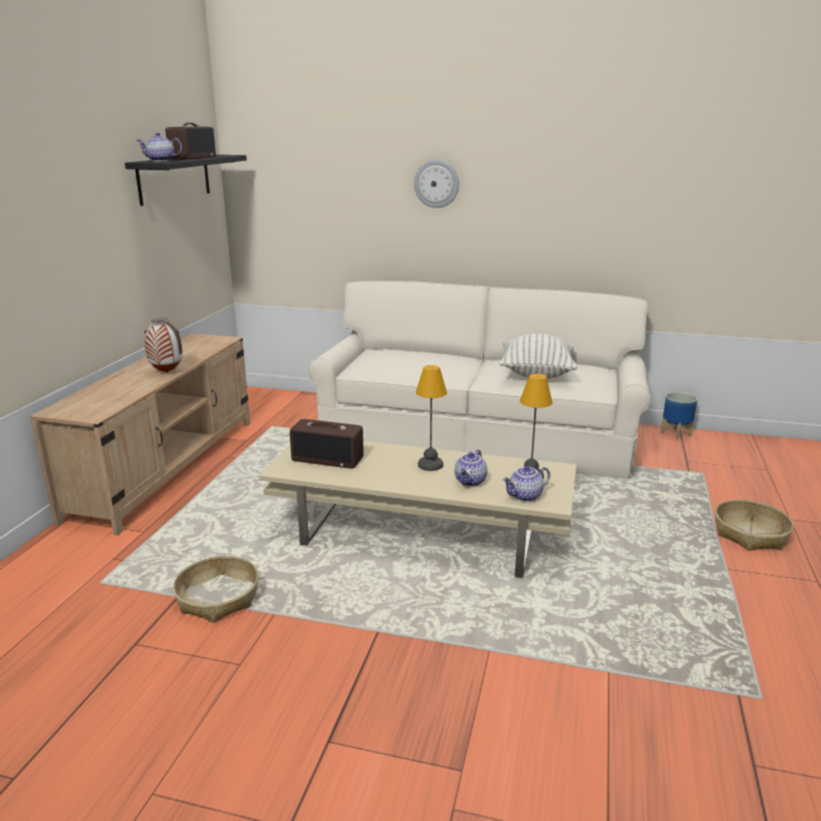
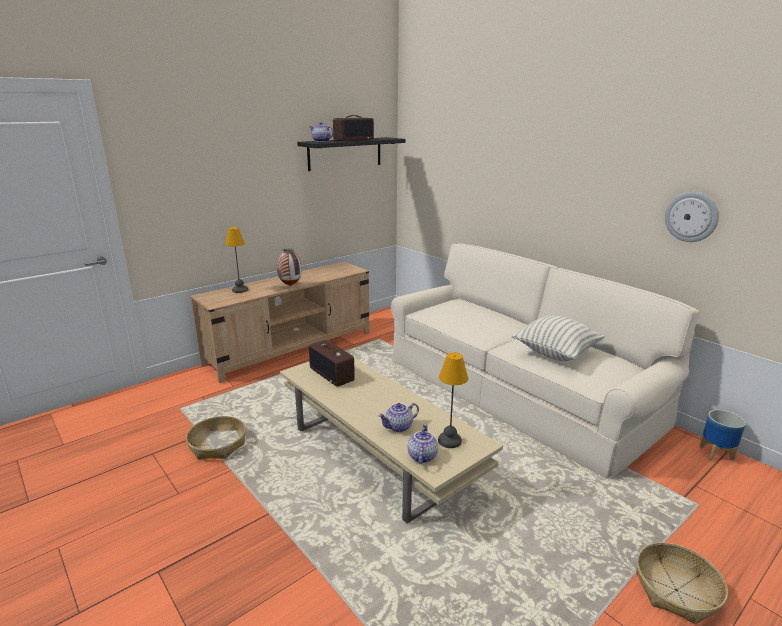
camera: 35 degrees right, 0 degrees up
wall clock [414,160,459,208] -> wall clock moved to [665,192,719,242]
table lamp [416,365,447,471] -> table lamp moved to [225,227,248,293]
teapot [502,466,550,502] -> teapot turned 90 degrees clockwise [408,424,438,464]

